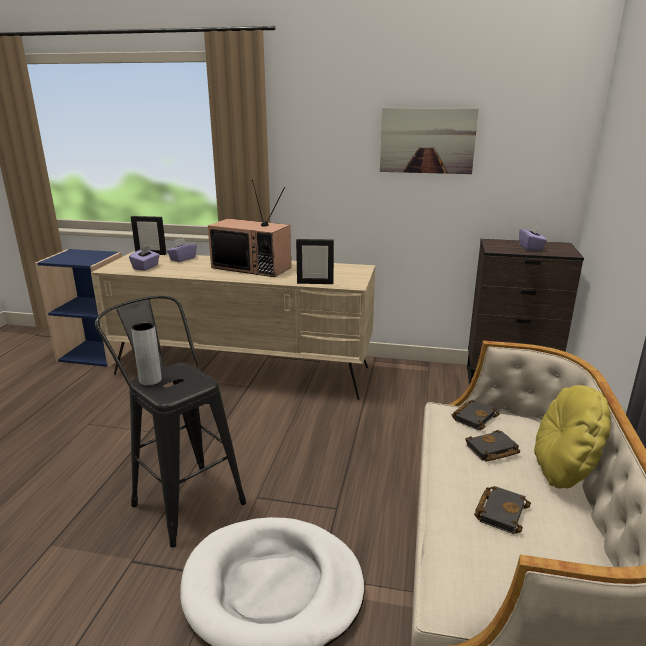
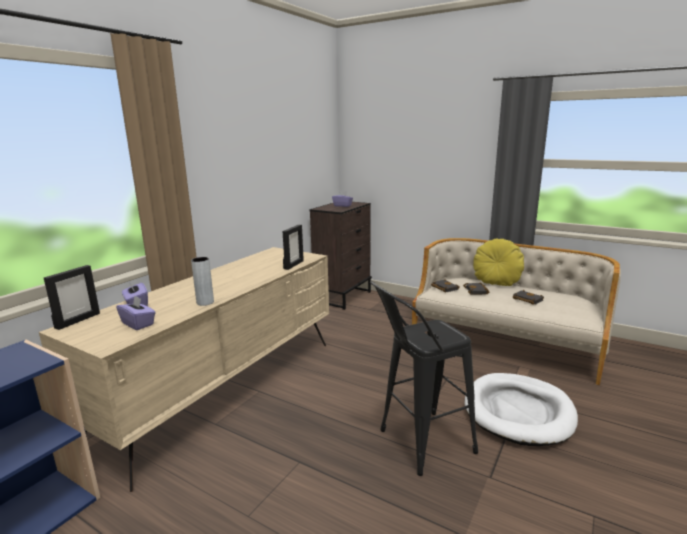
camera: 70 degrees left, 5 degrees down
grey vase [131,322,162,385] -> grey vase moved to [191,257,214,306]
television [208,180,291,277] -> none
picture [380,108,479,174] -> none

